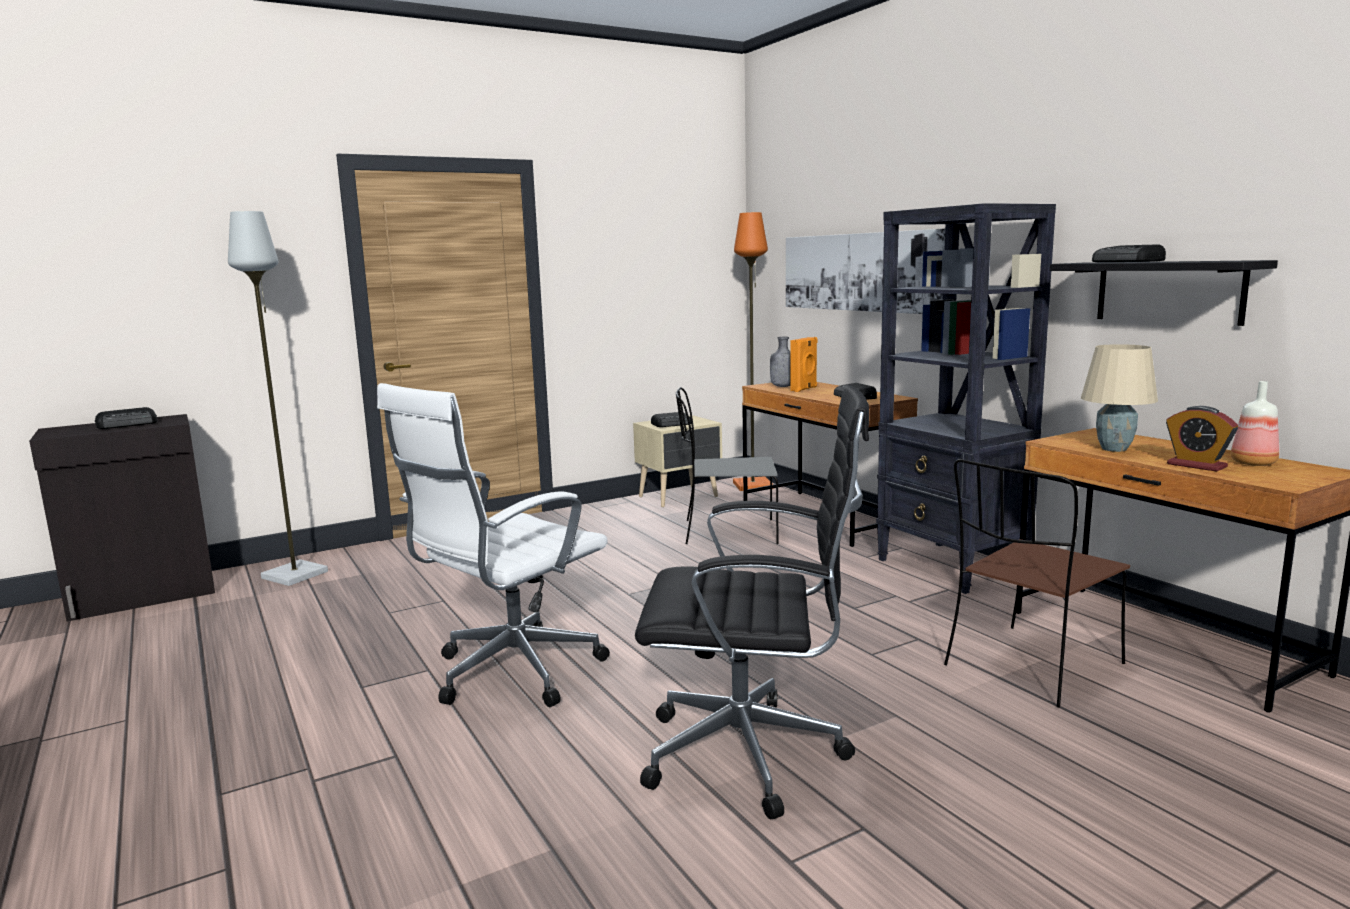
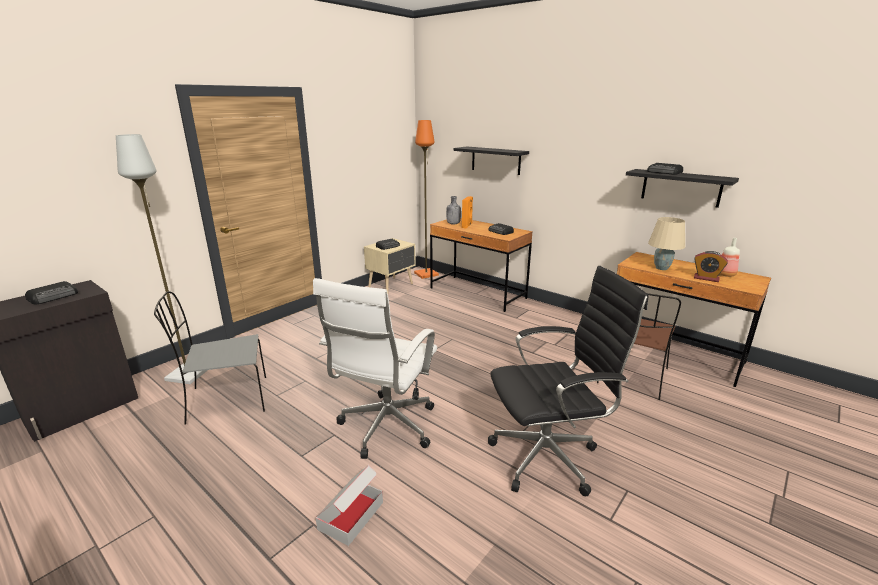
camera: 20 degrees left, 10 degrees up
grey chair [676,387,779,544] -> grey chair moved to [154,291,266,425]
picture [786,229,945,314] -> black shelf [454,146,529,175]
black bookcase [876,203,1056,594] -> none
none -> cardboard box [316,465,383,546]

